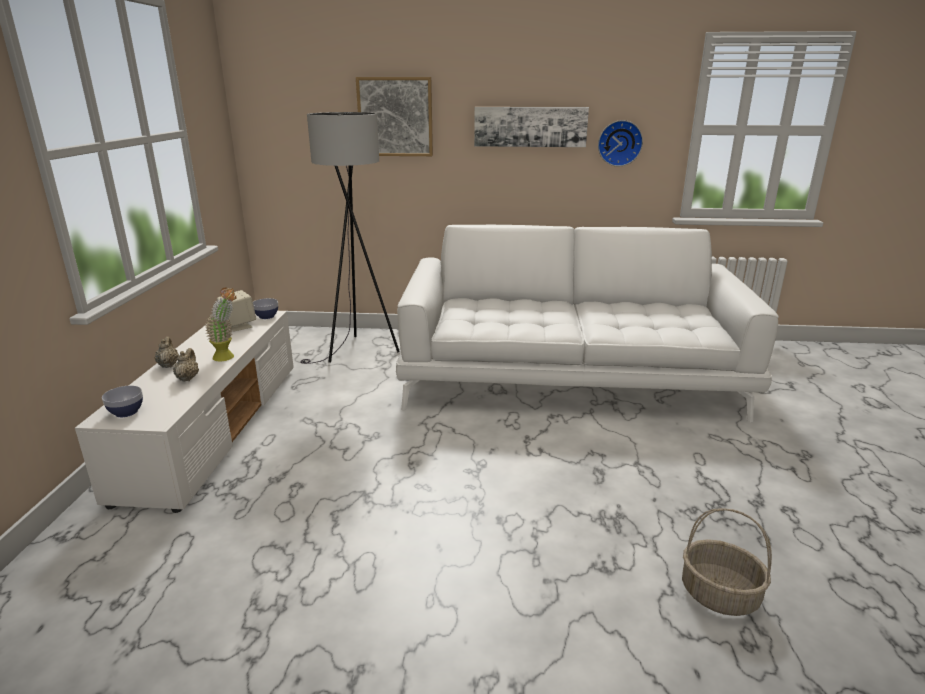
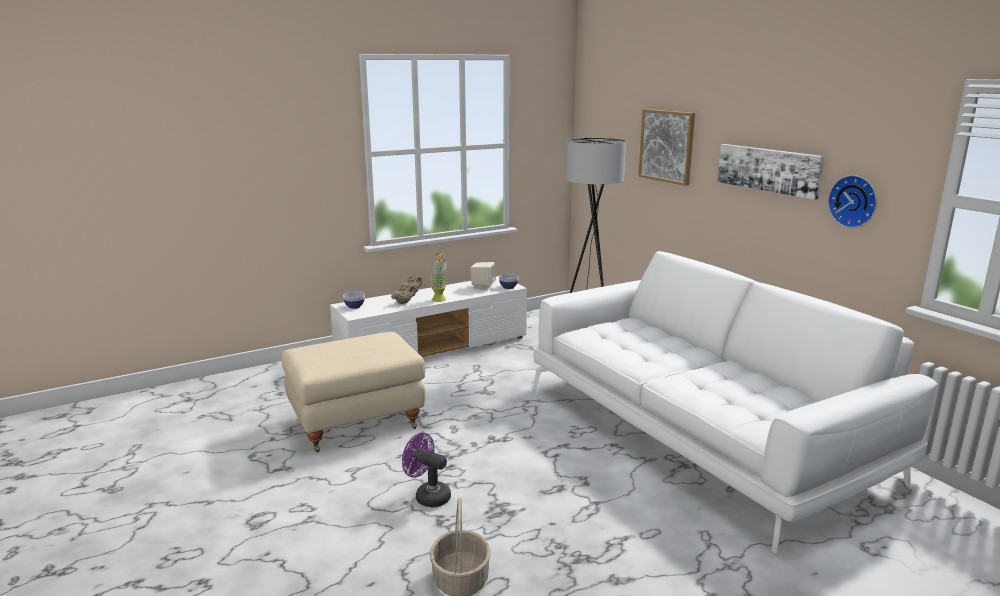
camera: 55 degrees right, 5 degrees down
none -> beige ottoman [281,332,426,453]
none -> purple fan [402,433,451,508]

